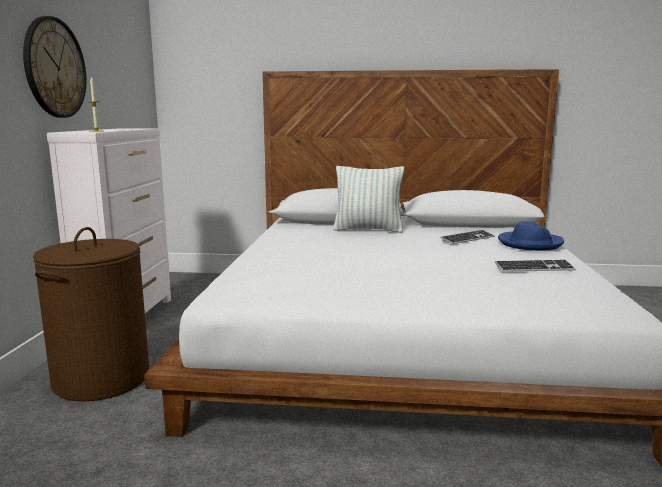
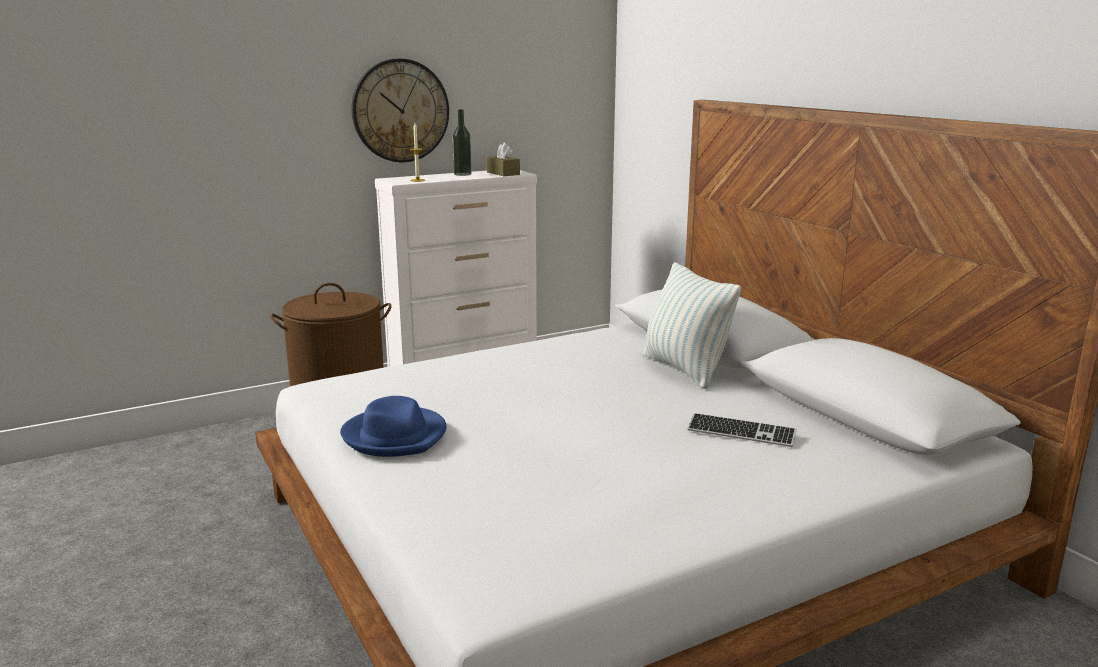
camera: 55 degrees right, 5 degrees up
keyboard [495,260,576,272] -> none
blue hat [498,221,564,251] -> blue hat moved to [340,396,446,457]
none -> bottle [453,109,471,176]
none -> brown tissue box [486,143,520,176]

